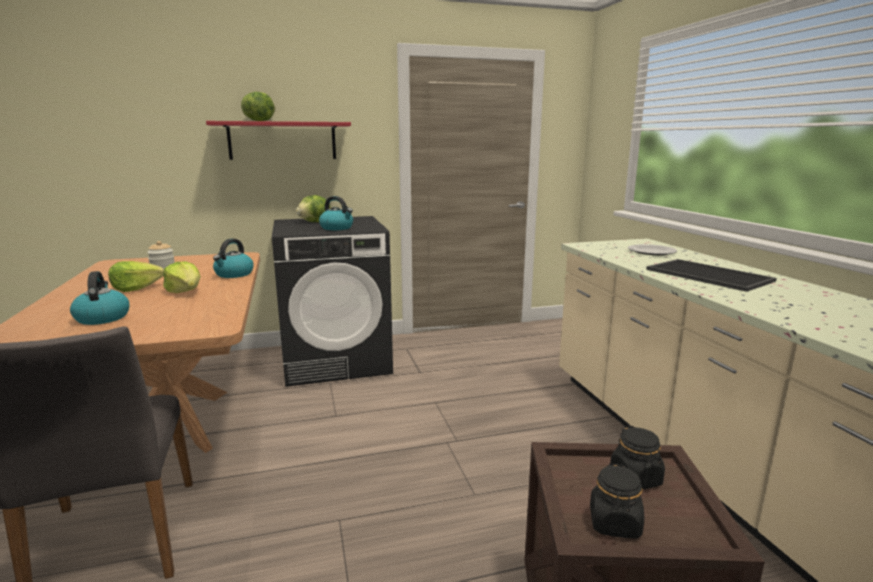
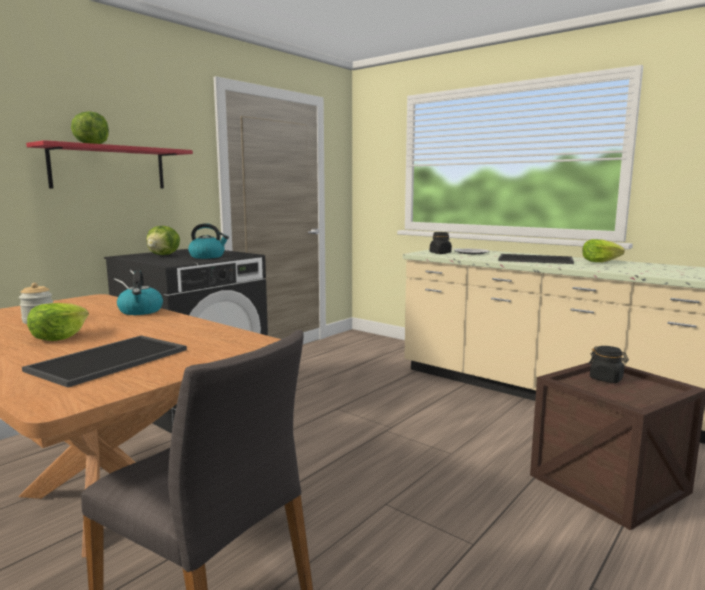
camera: 35 degrees left, 5 degrees down
kettle [70,271,129,325] -> tray [22,336,187,388]
lettuce [163,262,201,293] -> lettuce moved to [582,239,625,262]
black jar [590,463,644,539] -> black jar moved to [430,232,452,254]

